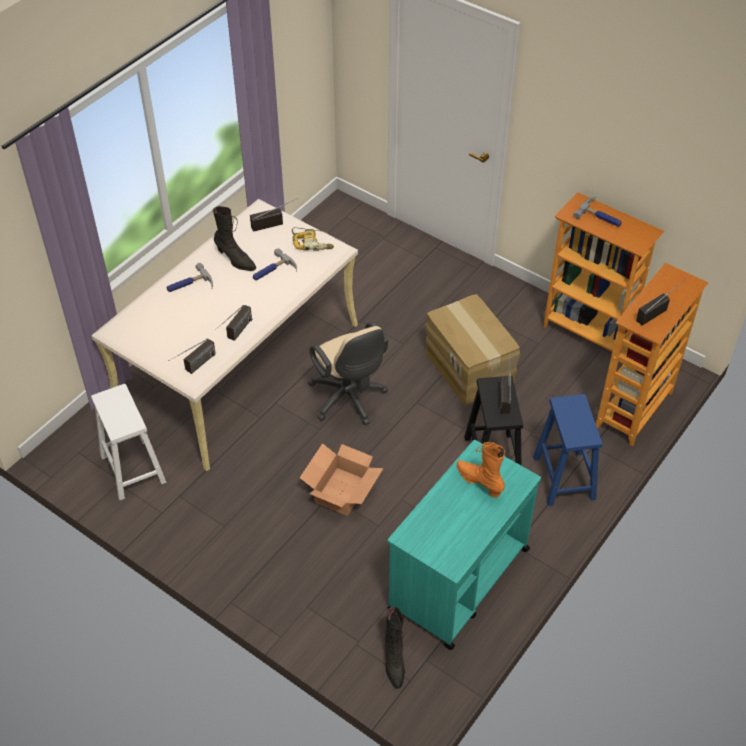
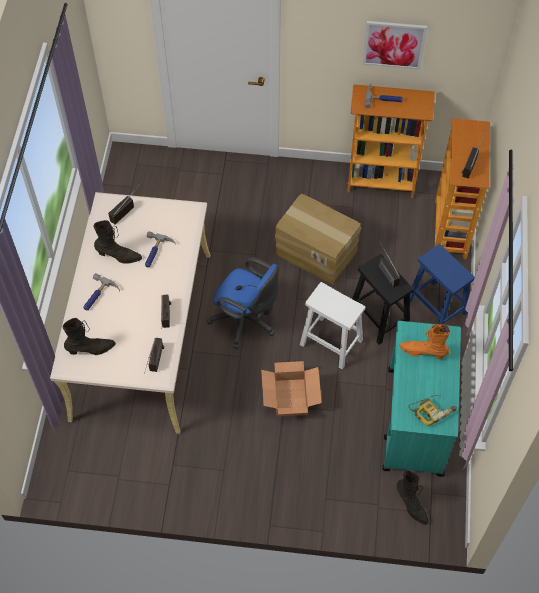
camera: 30 degrees left, 10 degrees up
white stool [91,384,167,500] -> white stool moved to [300,282,366,369]
power drill [292,227,334,251] -> power drill moved to [408,395,457,426]
beige office chair [308,322,388,425] -> blue office chair [207,257,279,349]
none -> black boot [63,318,116,355]
none -> picture [363,21,427,70]

